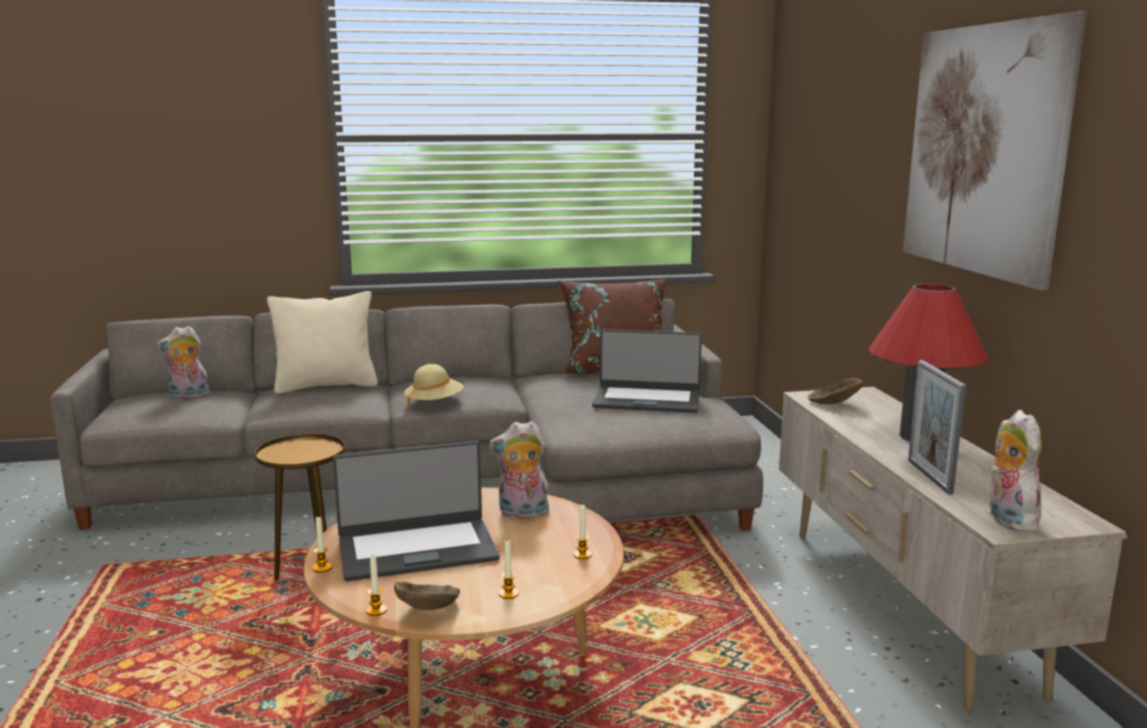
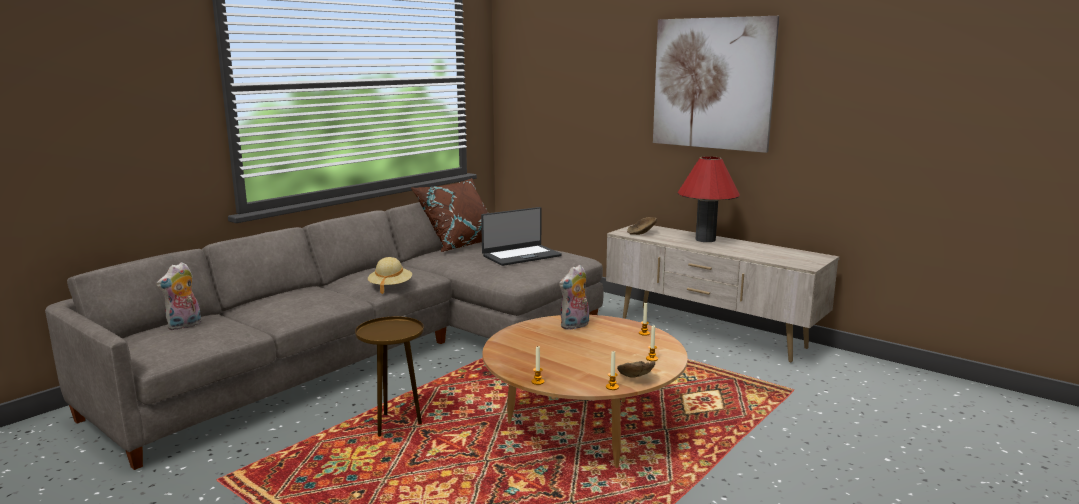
camera: 40 degrees left, 0 degrees up
beige pillow [267,291,378,394] -> none
laptop [333,441,500,581] -> none
picture frame [908,360,966,495] -> none
plush toy [989,410,1042,533] -> none

